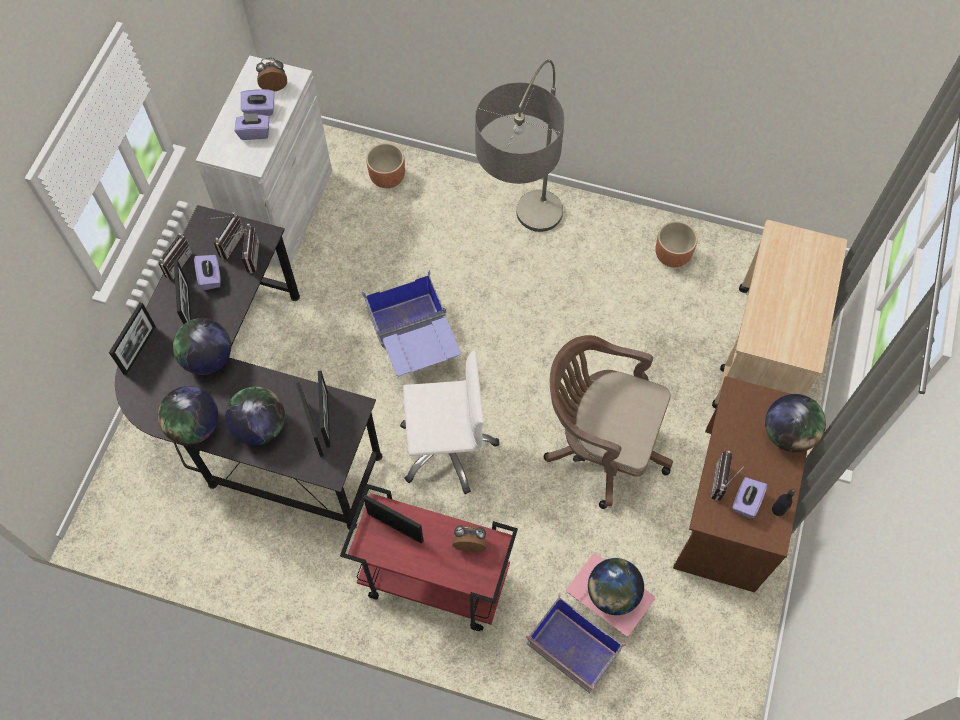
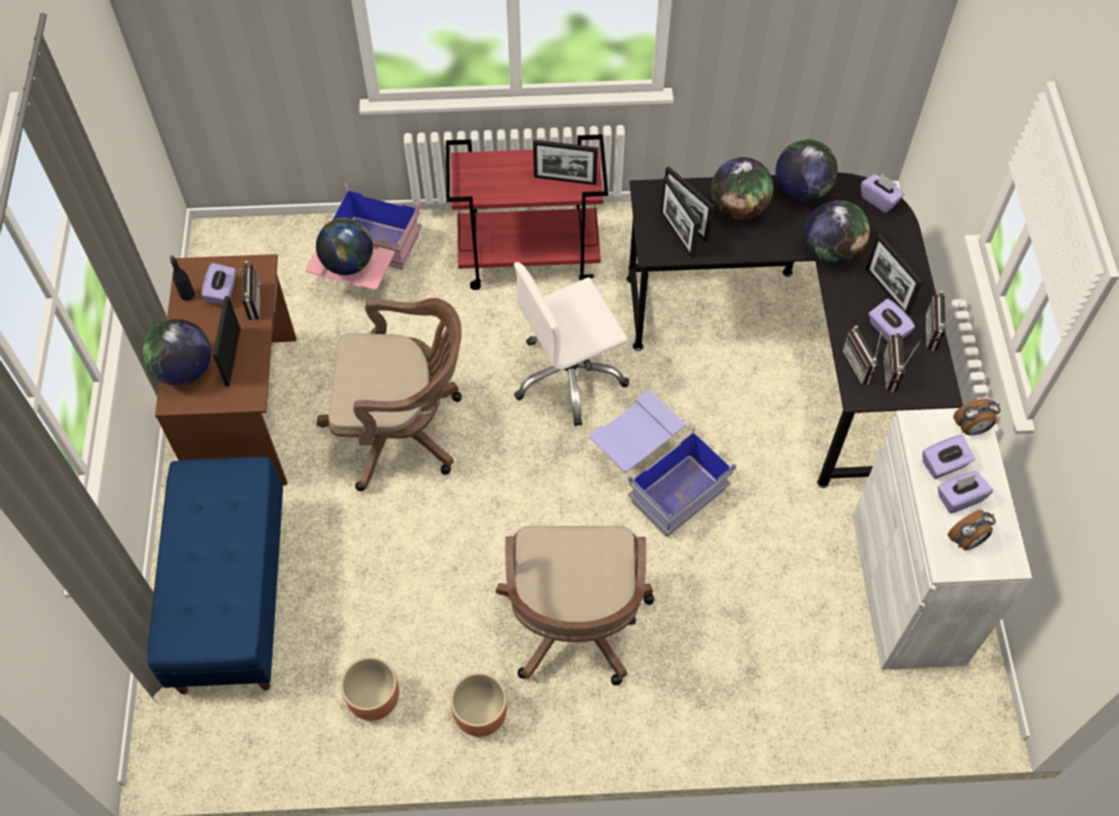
camera: 160 degrees right, 5 degrees down
picture frame [109,302,156,375] -> picture frame moved to [213,296,241,387]
brown planter [366,143,405,188] -> brown planter moved to [450,672,507,737]
alarm clock [452,526,487,552] -> alarm clock moved to [953,398,1000,435]
floor lamp [475,60,565,232] -> brown office chair [496,526,654,685]
beige cart [712,220,847,408] -> blue bench [147,457,283,694]
none -> purple tissue box [861,174,904,213]

